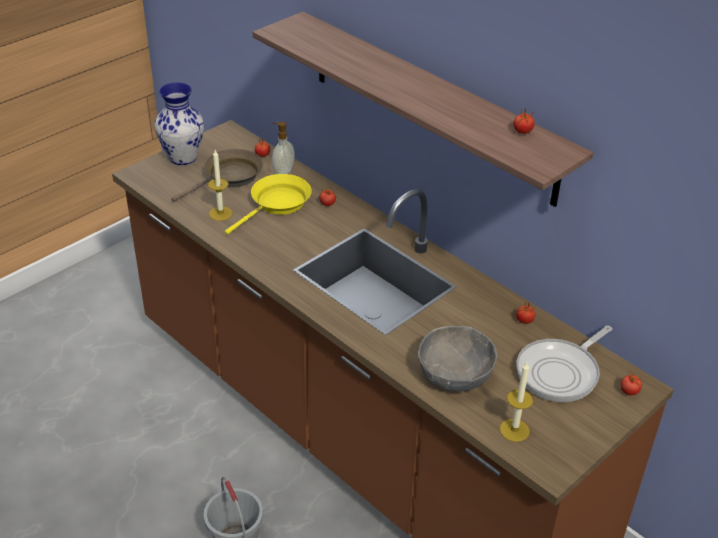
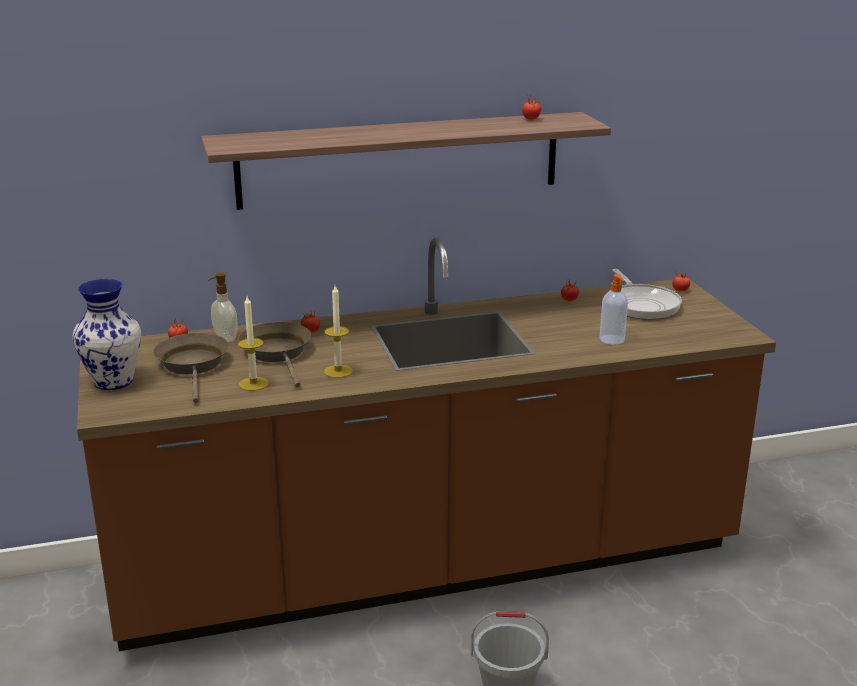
camera: 60 degrees left, 15 degrees down
yellow frying pan [224,174,312,235] -> brown frying pan [239,322,311,388]
grey bowl [418,326,497,391] -> soap dispenser [600,274,628,345]
candle [500,362,533,442] -> candle moved to [324,286,353,378]

